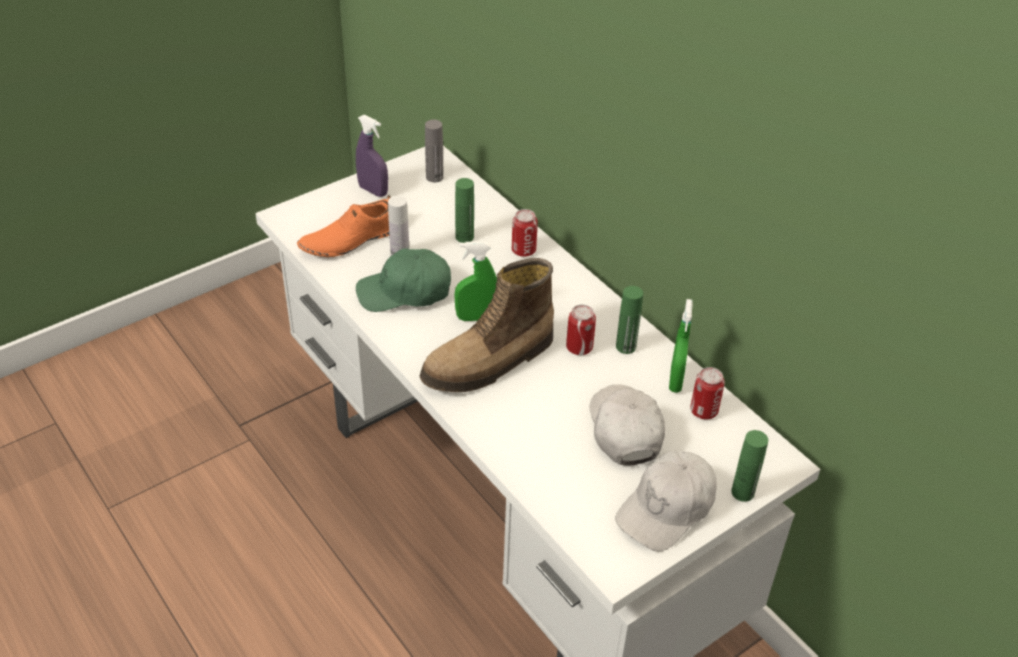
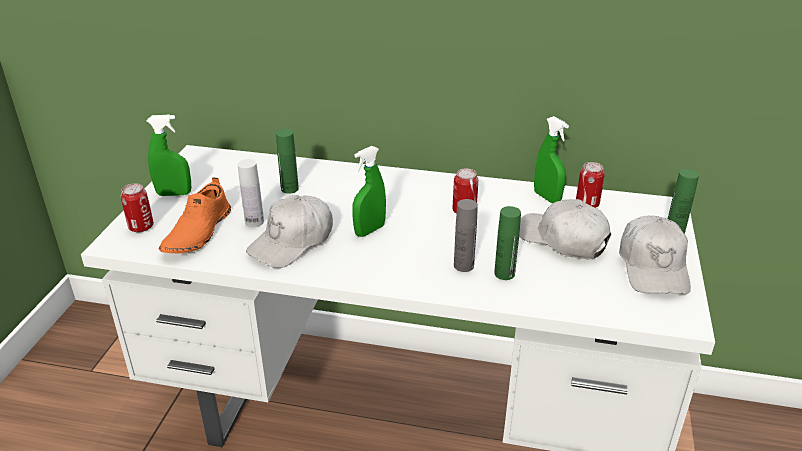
camera: 40 degrees left, 10 degrees down
purple spray bottle [356,115,388,197] -> green spray bottle [147,115,191,196]
green cap [356,248,451,312] -> white cap [246,195,333,268]
boot [420,258,554,392] -> none
grey bottle [425,120,444,182] -> grey bottle moved to [454,199,478,272]
can [512,209,538,257] -> can moved to [121,183,154,232]
green bottle [616,286,643,354] -> green bottle moved to [494,206,521,280]

